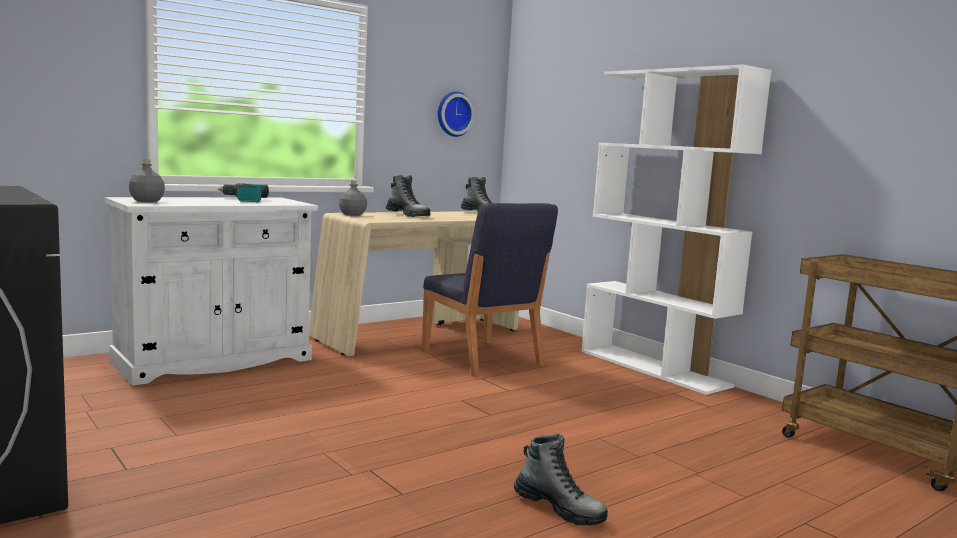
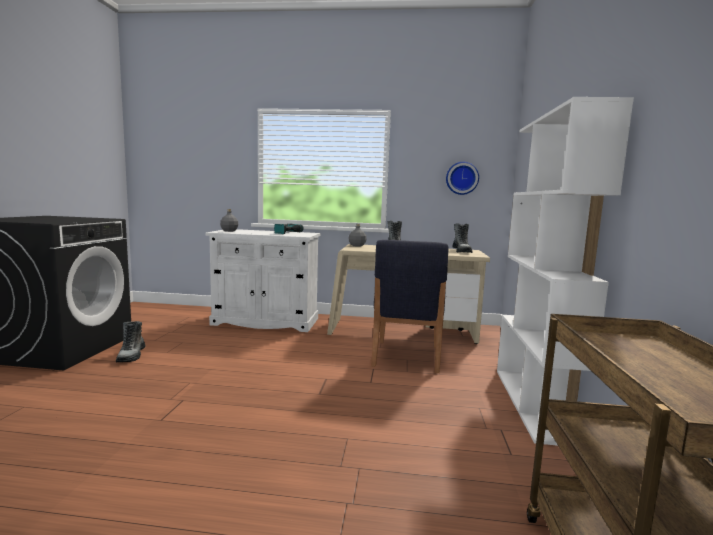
camera: 45 degrees right, 0 degrees up
boot [514,433,608,526] -> boot moved to [116,321,146,362]

